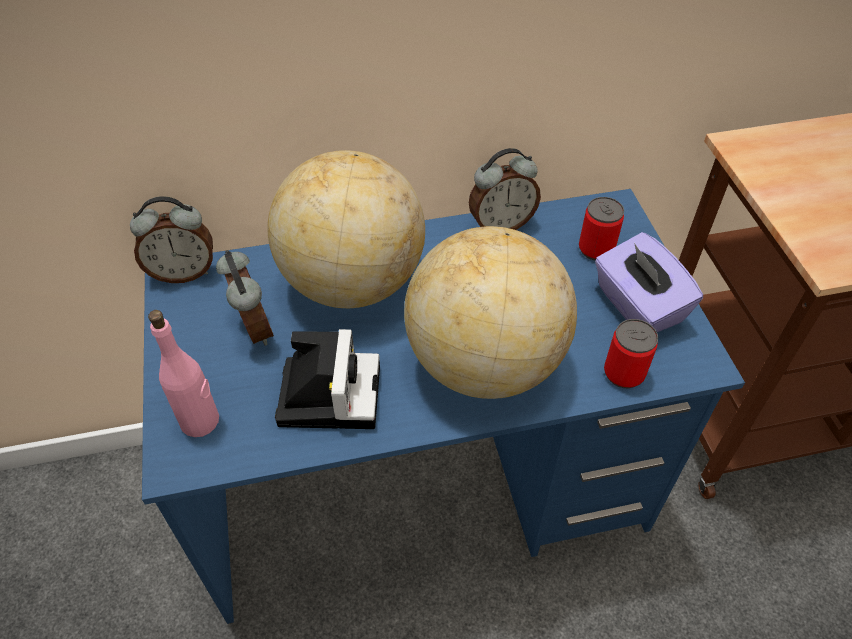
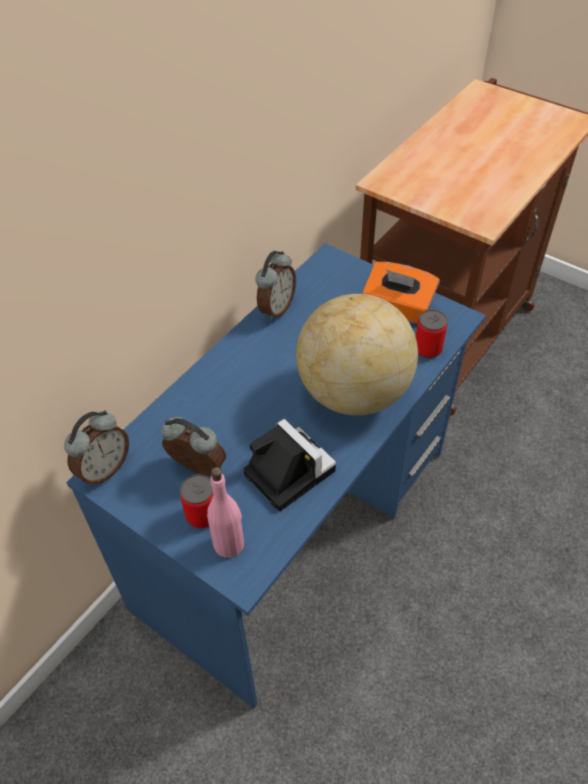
camera: 40 degrees left, 0 degrees up
globe [268,150,425,308] -> none
can [579,197,624,260] -> can moved to [180,475,214,528]
purple tissue box [595,232,703,332] -> orange tissue box [363,262,439,324]

